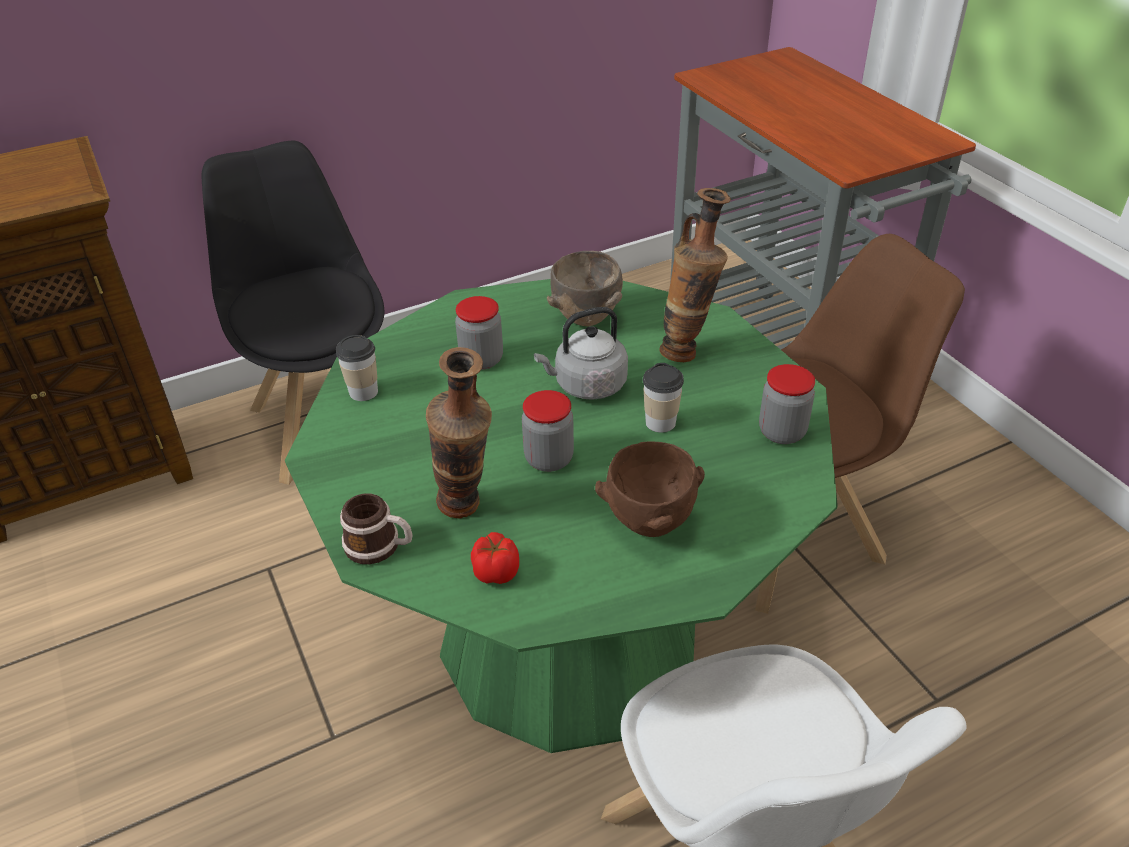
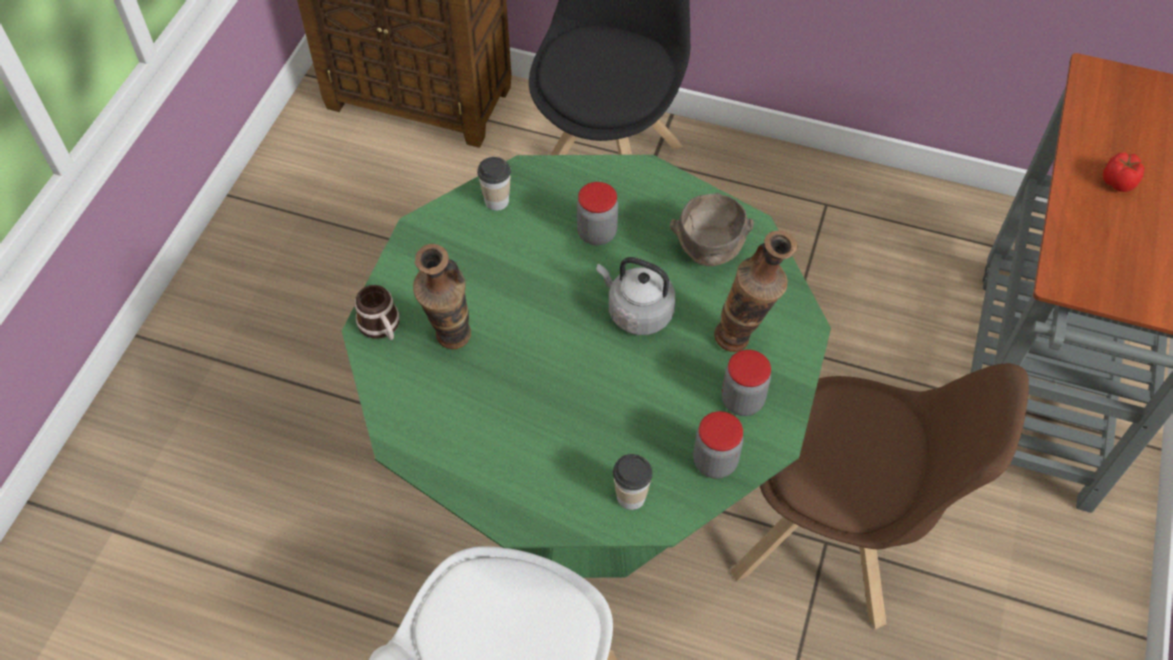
camera: 45 degrees right, 15 degrees up
tomato [471,532,519,584] -> tomato moved to [1103,152,1144,192]
jar [522,390,574,472] -> jar moved to [722,350,771,416]
brown bowl [595,442,705,537] -> none
cup [643,363,684,433] -> cup moved to [613,454,653,510]

